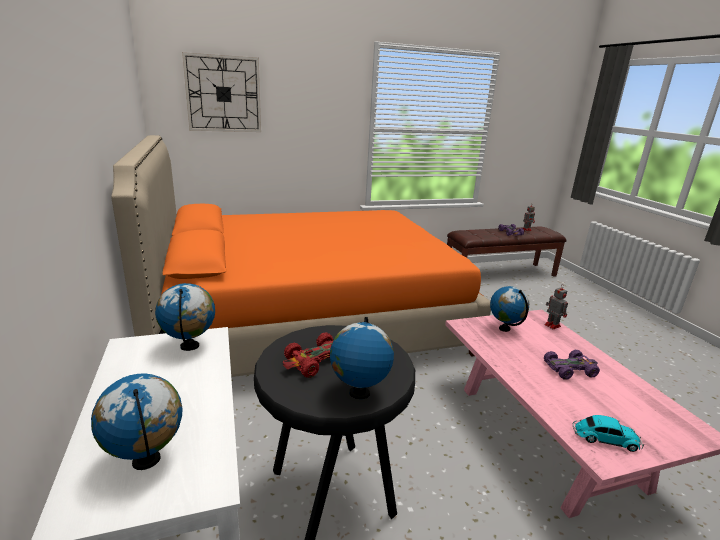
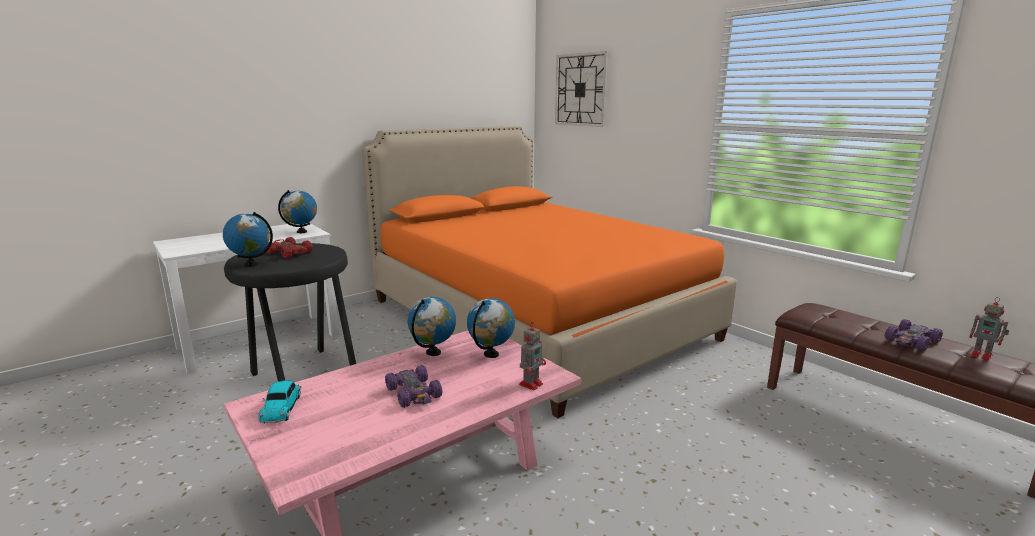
camera: 70 degrees right, 5 degrees down
globe [91,373,182,470] -> globe moved to [408,297,456,356]

